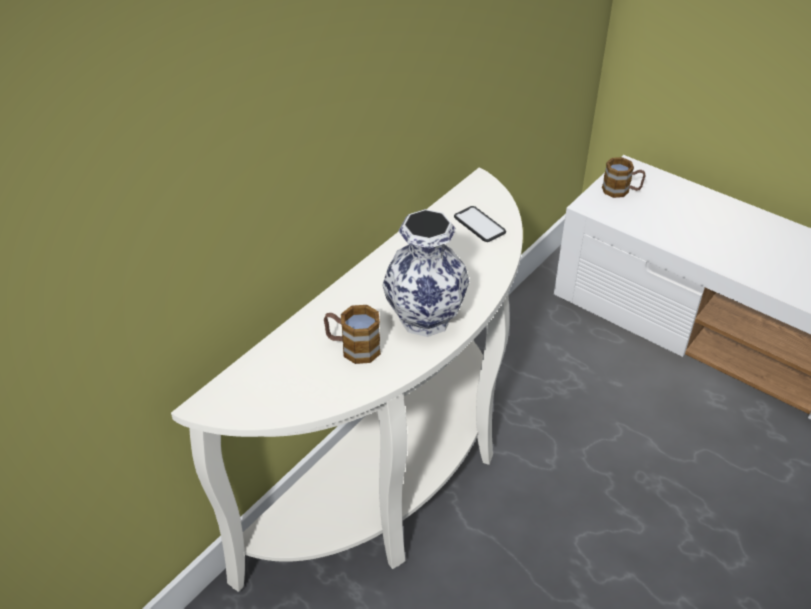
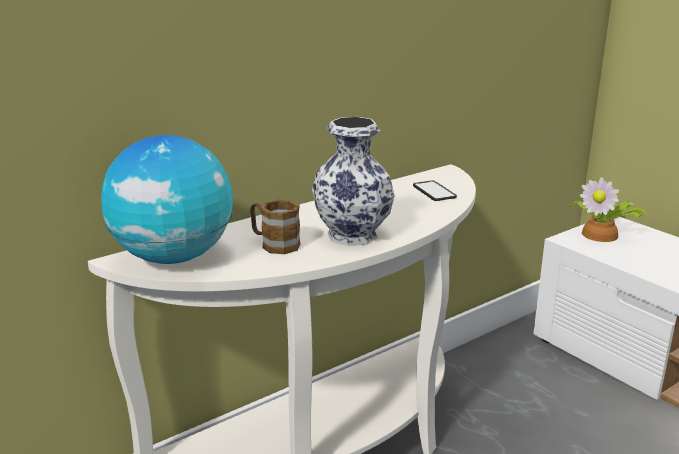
camera: 15 degrees right, 20 degrees down
mug [602,157,645,198] -> potted plant [568,177,647,242]
none -> globe [101,135,233,264]

